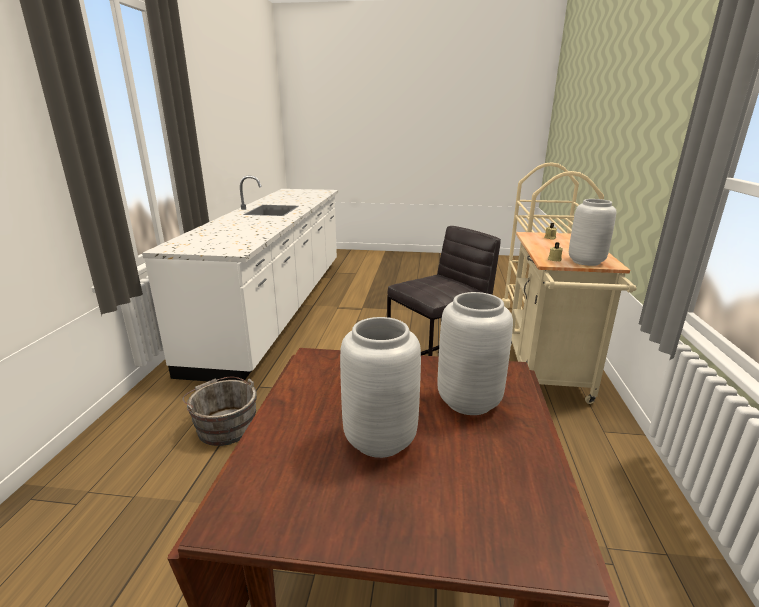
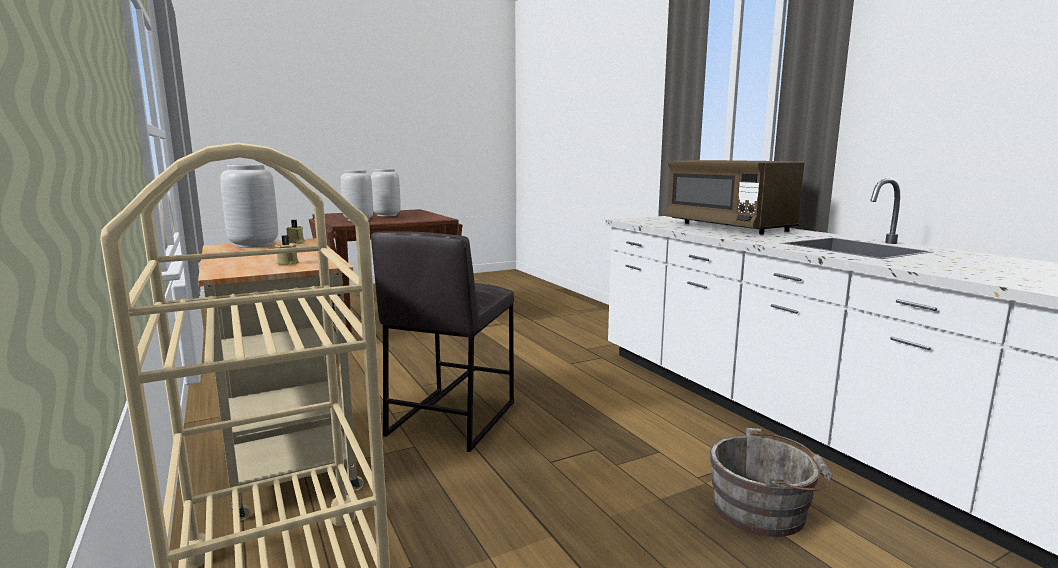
camera: 145 degrees right, 10 degrees down
grey bucket [182,377,257,446] -> grey bucket moved to [710,428,833,537]
none -> brown microwave [665,160,805,234]

